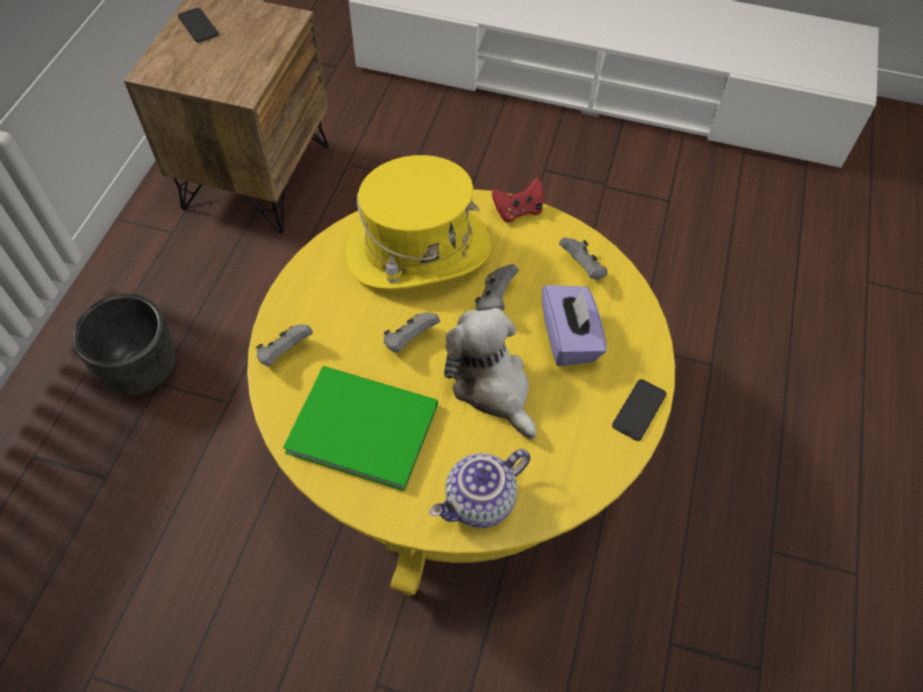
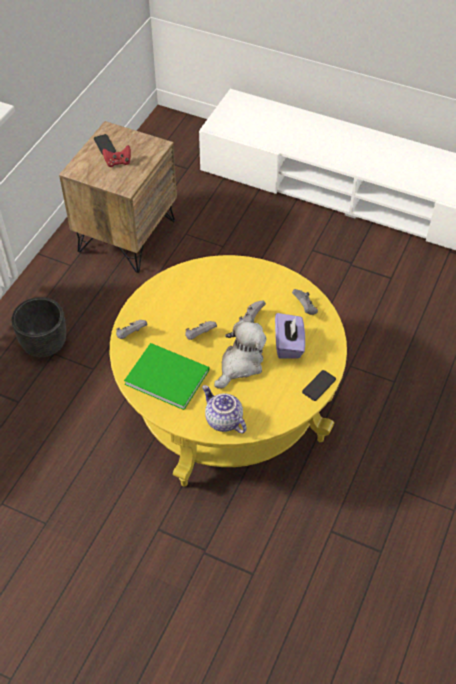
camera: 10 degrees right, 5 degrees down
yellow hat [345,155,491,290] -> none
teapot [430,449,530,528] -> teapot turned 75 degrees clockwise [202,385,247,433]
plush toy [444,308,537,439] -> plush toy turned 60 degrees clockwise [214,320,267,389]
red game controller [492,178,543,223] -> red game controller moved to [103,145,131,167]

